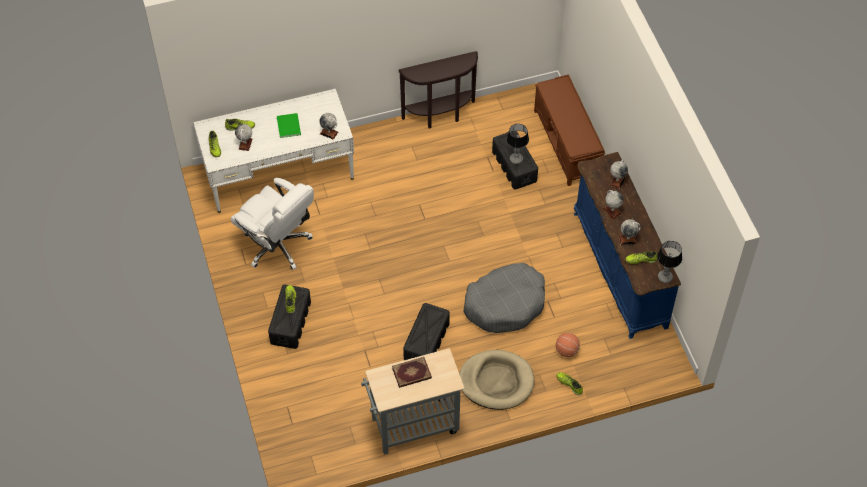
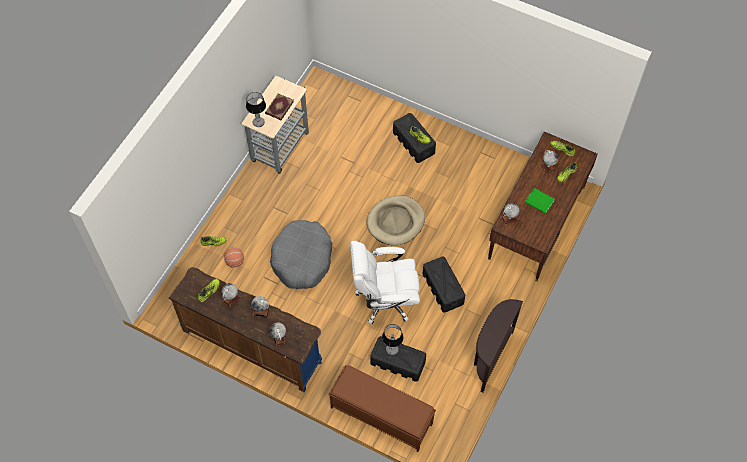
camera: 135 degrees right, 5 degrees up
white desk [193,89,354,213] -> brown desk [488,132,598,281]
white office chair [231,178,314,270] -> white office chair moved to [350,241,420,325]
black storage box [403,303,450,360] -> black storage box moved to [423,257,465,313]
beige dog bed [459,350,534,410] -> beige dog bed moved to [367,195,425,245]
table lamp [657,241,682,283] -> table lamp moved to [246,92,266,127]

